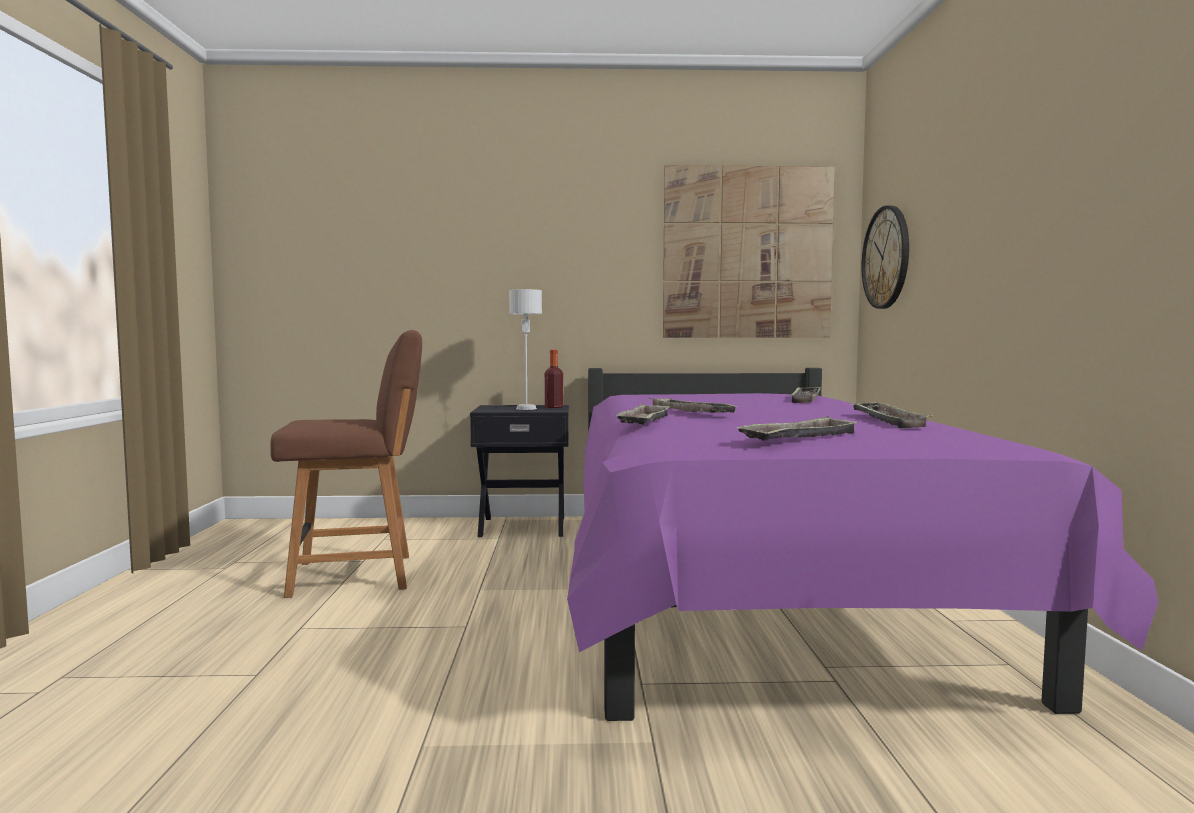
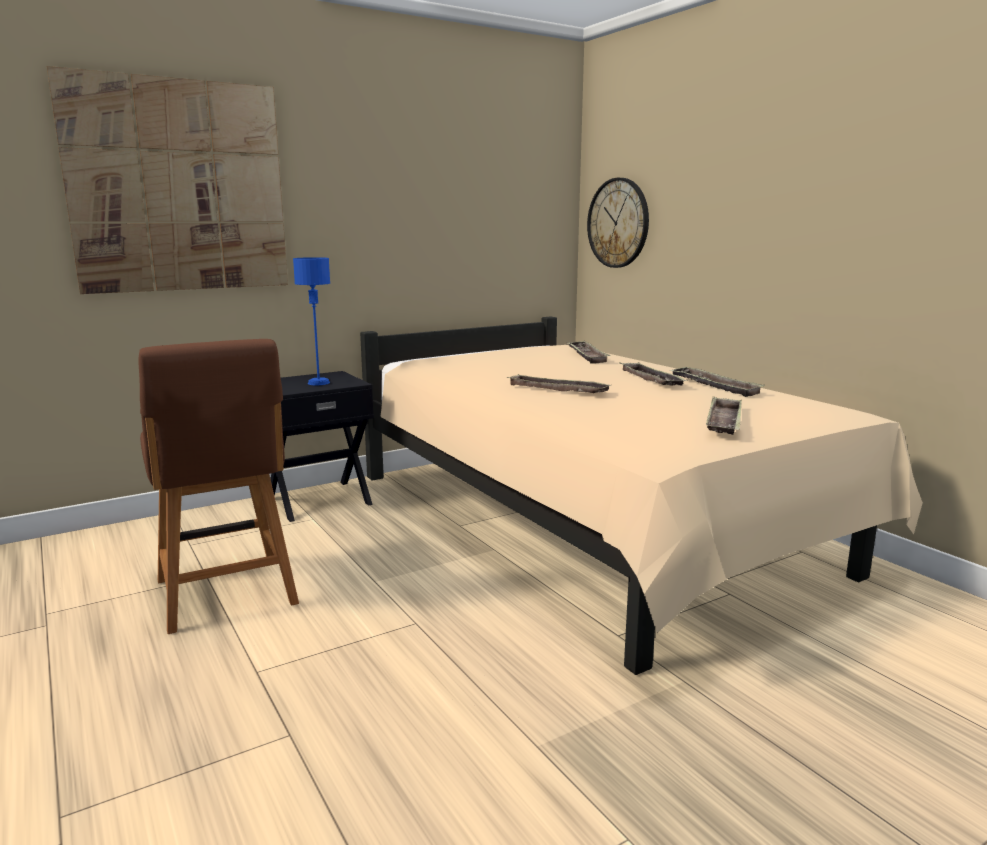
camera: 30 degrees left, 10 degrees up
brown chair [270,330,422,598] -> brown chair turned 105 degrees clockwise [139,339,299,634]
grey table lamp [509,289,542,410] -> blue table lamp [293,257,330,385]
bottle [545,350,563,408] -> none
purple bed [567,368,1159,721] -> beige bed [360,316,923,675]
tray [616,404,670,425] -> tray moved to [619,362,688,386]
picture [663,165,835,338] -> picture moved to [47,66,288,294]

